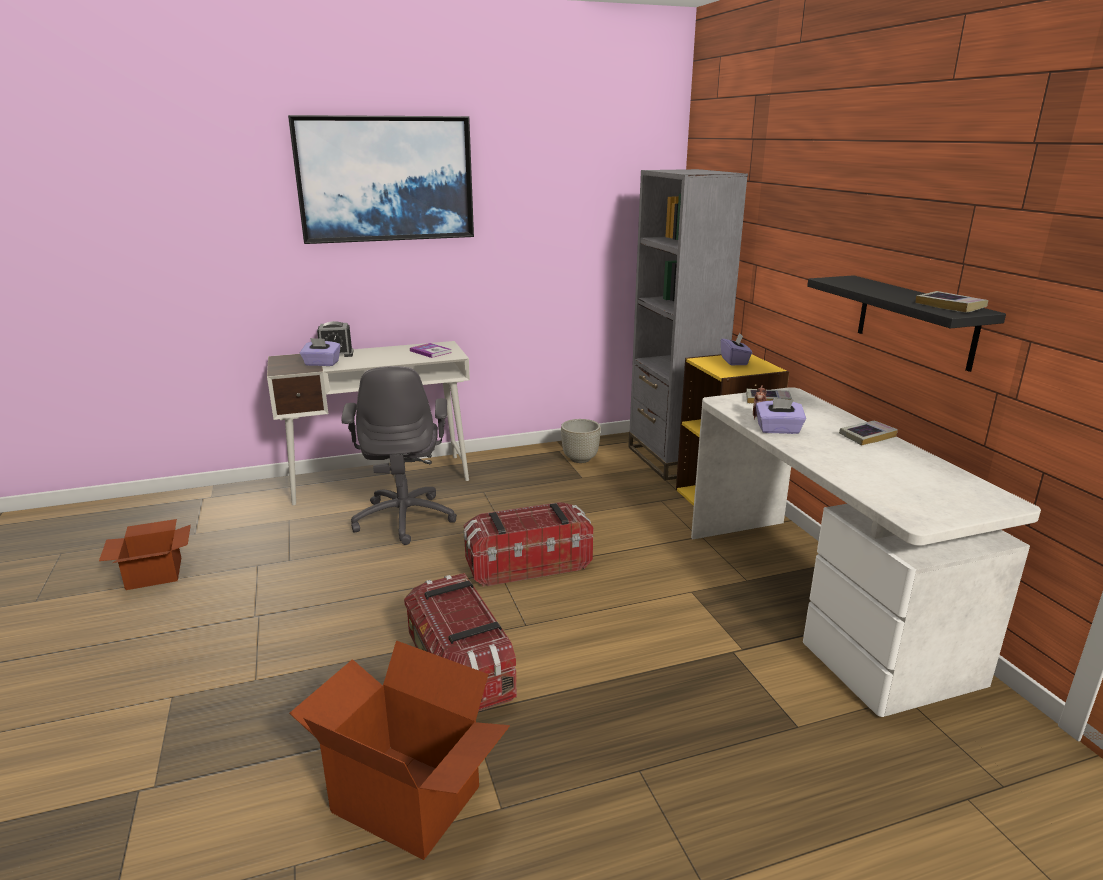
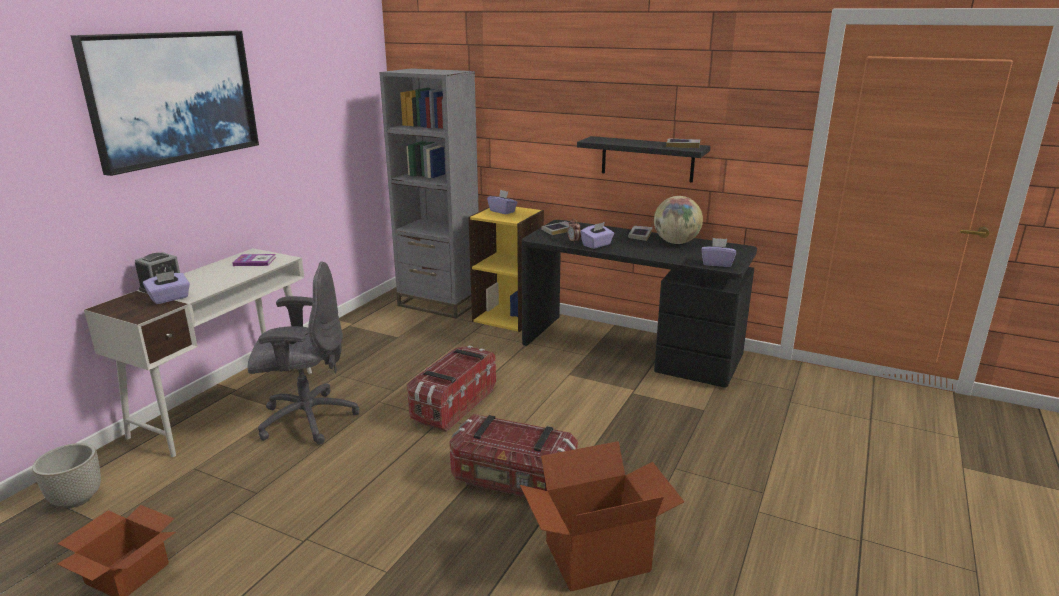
camera: 45 degrees left, 0 degrees up
grey office chair [341,366,457,545] -> grey office chair turned 45 degrees counterclockwise [248,261,359,444]
grey planter [561,419,601,463] -> grey planter moved to [32,443,101,508]
white desk [691,387,1041,717] -> black desk [522,220,757,388]
none -> globe [654,196,703,244]
none -> purple tissue box [701,238,736,267]

